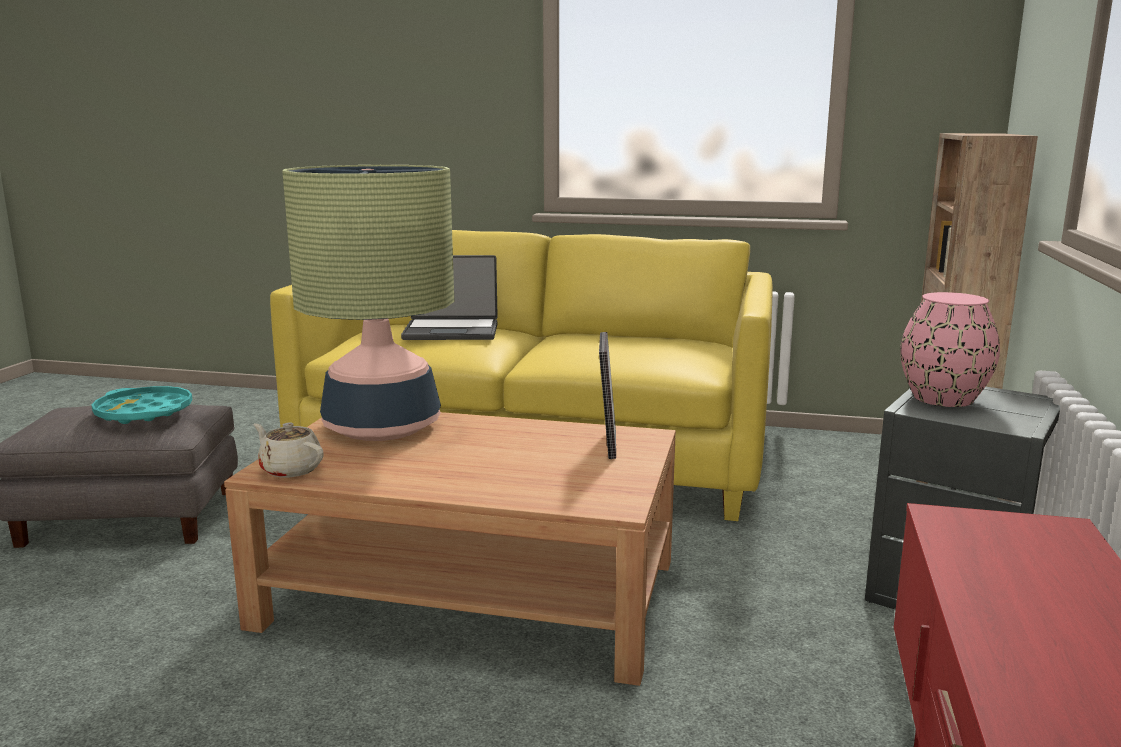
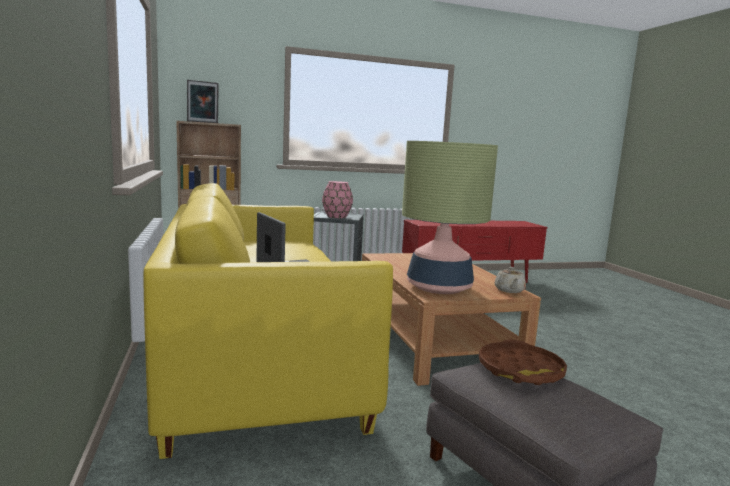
camera: 120 degrees left, 5 degrees down
turquoise tray [92,386,192,424] -> brown tray [479,339,567,385]
picture frame [599,332,616,459] -> picture frame moved to [187,80,219,123]

